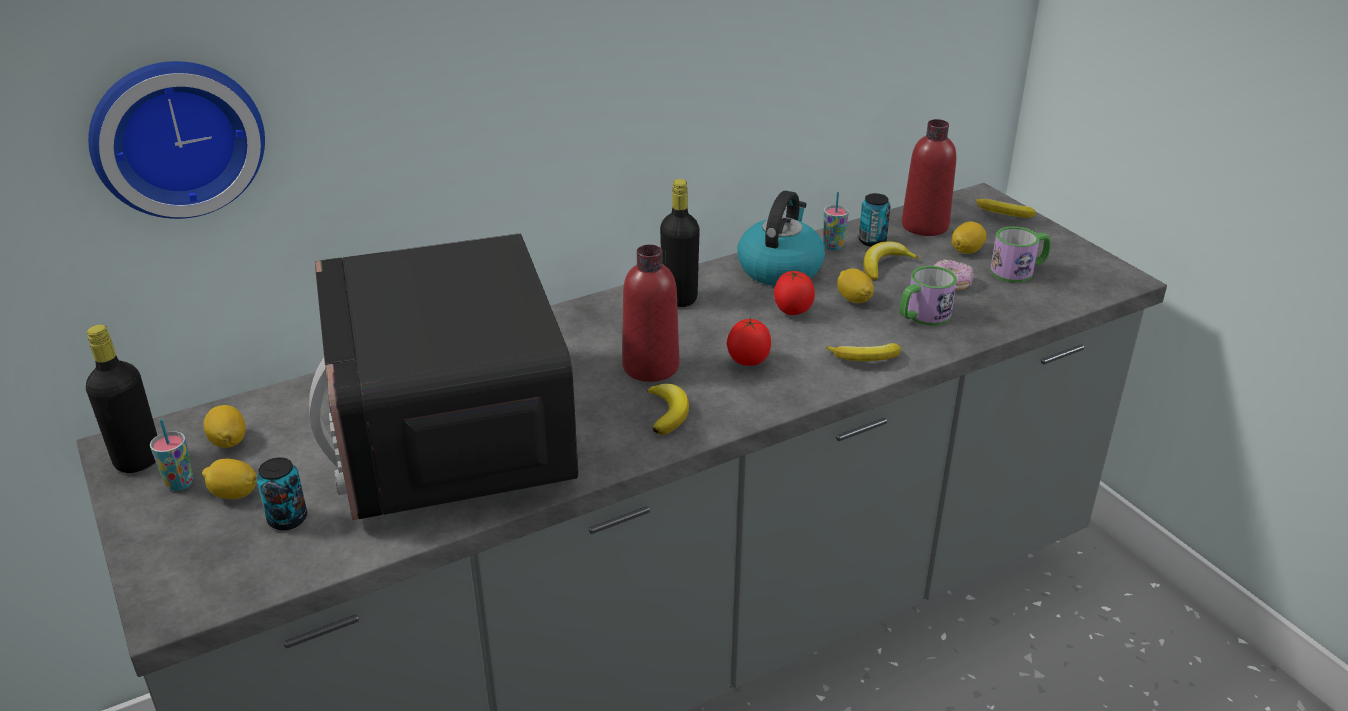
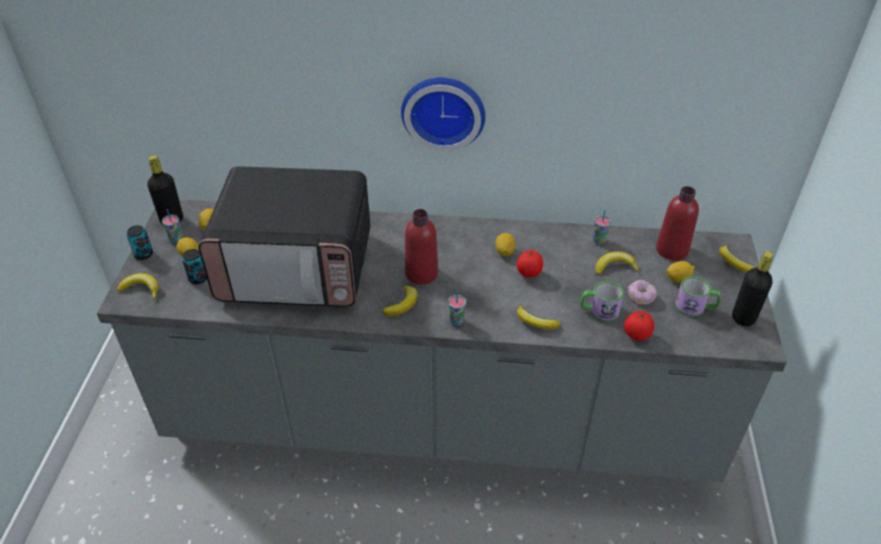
camera: 35 degrees right, 10 degrees up
wall clock [88,61,265,219] -> wall clock moved to [401,77,485,151]
microwave [309,233,578,520] -> microwave turned 105 degrees counterclockwise [198,166,370,307]
black bottle [660,179,700,307] -> black bottle moved to [732,251,773,326]
tomato [727,317,771,366] -> tomato moved to [624,311,654,341]
kettle [737,191,825,286] -> none
lemon [837,268,874,303] -> lemon moved to [495,233,516,256]
can [859,193,891,247] -> can moved to [127,225,153,260]
none -> banana [117,273,159,301]
none -> cup [448,290,466,326]

